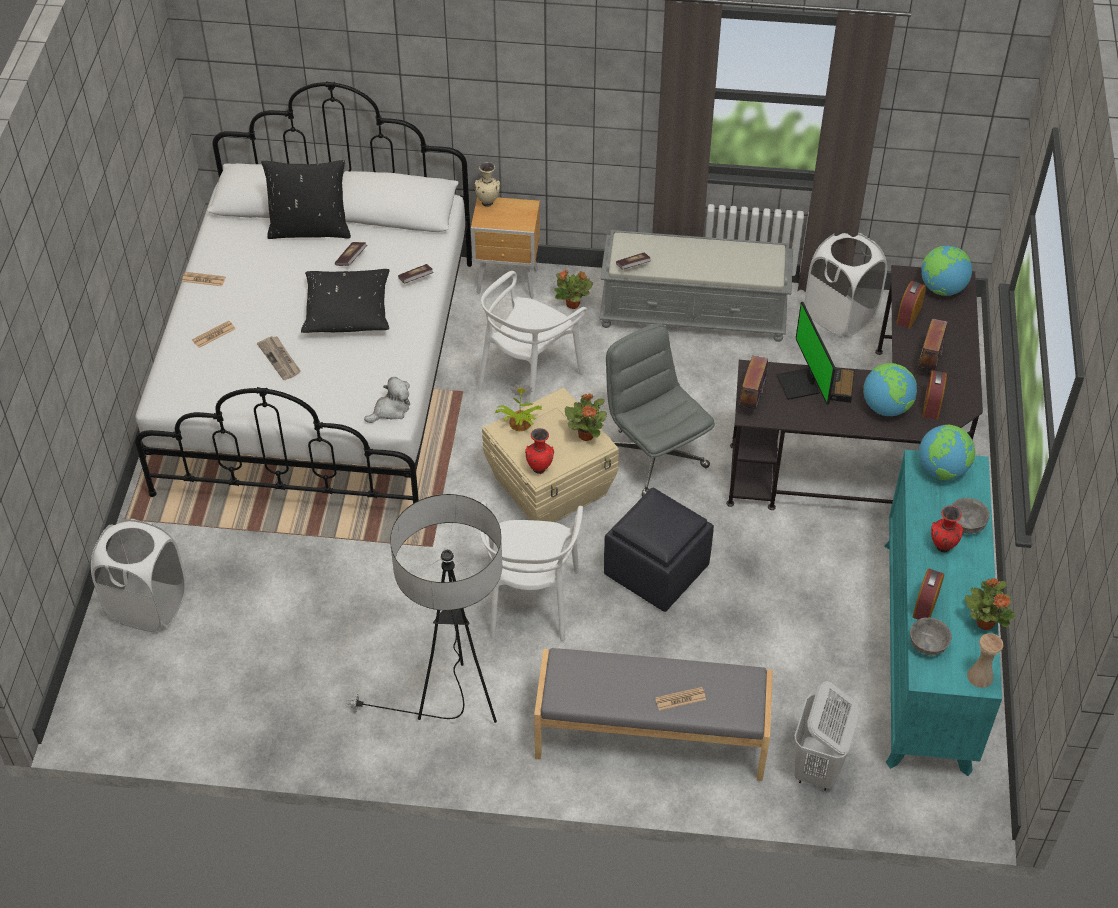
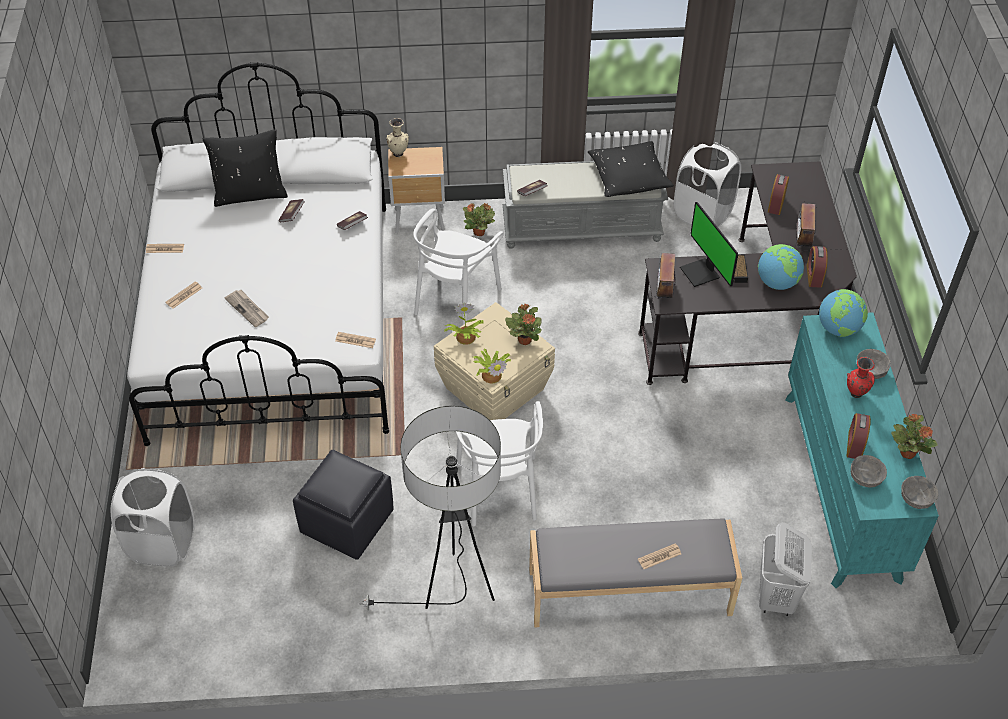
camera: 10 degrees left, 0 degrees up
black pillow [301,269,389,333] -> black pillow moved to [588,141,674,197]
plush toy [364,377,410,423] -> newspaper [336,332,376,348]
red vase [525,428,554,474] -> potted plant [473,349,512,383]
black ottoman [604,488,714,612] -> black ottoman moved to [293,450,394,560]
grey office chair [606,323,715,497] -> none
globe [921,246,972,296] -> none
beige vase [967,633,1003,688] -> grey bowl [901,476,938,509]

